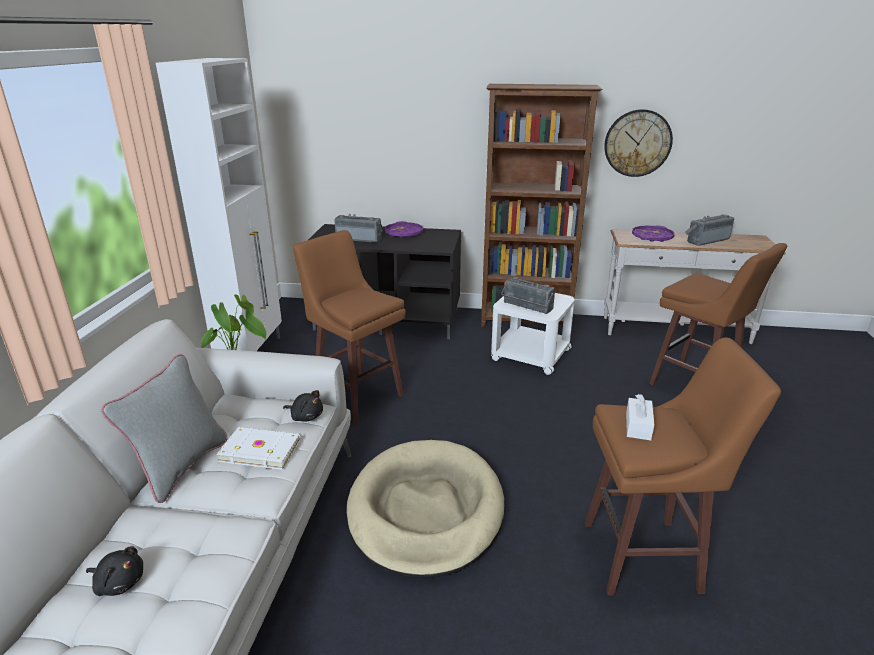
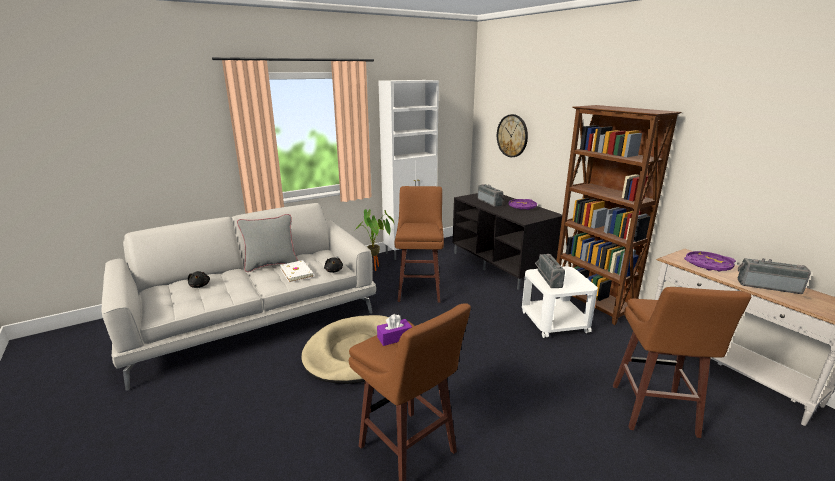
camera: 50 degrees right, 5 degrees down
wall clock [604,109,673,177] -> wall clock moved to [497,114,528,157]
white tissue box [626,394,654,441] -> purple tissue box [377,314,412,346]

